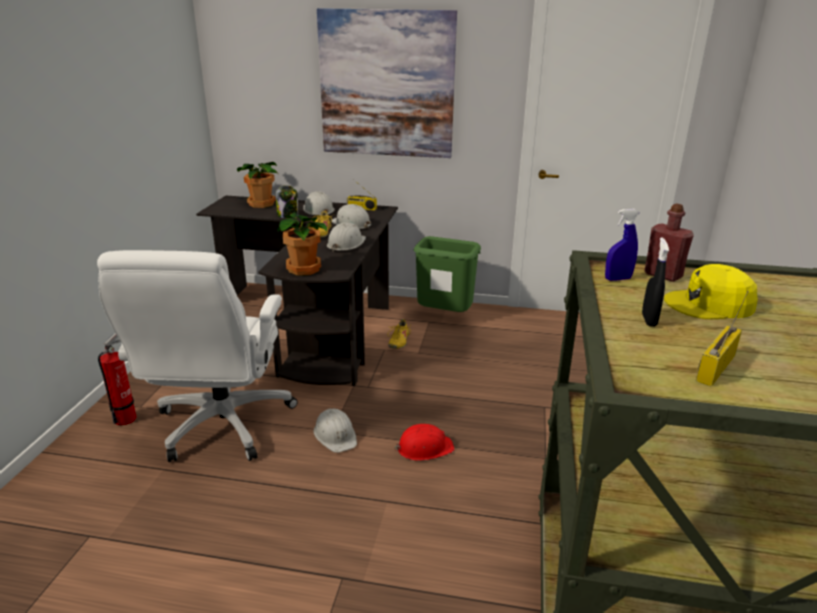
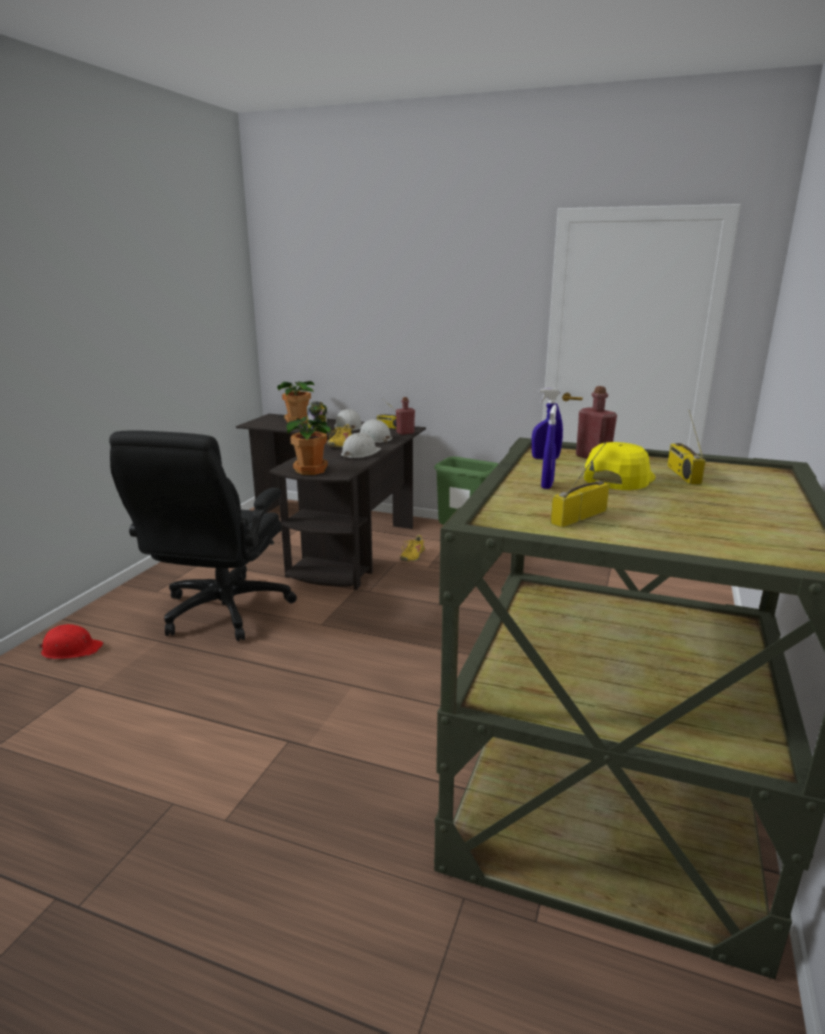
camera: 10 degrees right, 5 degrees down
white office chair [97,250,298,462] -> black office chair [109,430,297,641]
fire extinguisher [98,333,137,425] -> none
white hard hat [314,408,357,453] -> none
picture [317,8,457,158] -> none
red hard hat [395,424,454,461] -> red hard hat moved to [38,624,103,659]
black spray bottle [642,237,669,327] -> blue spray bottle [541,405,557,489]
yellow cap [664,264,758,319] -> yellow cap turned 120 degrees clockwise [584,442,656,490]
none -> red bottle [396,397,415,435]
none -> radio [667,410,706,484]

